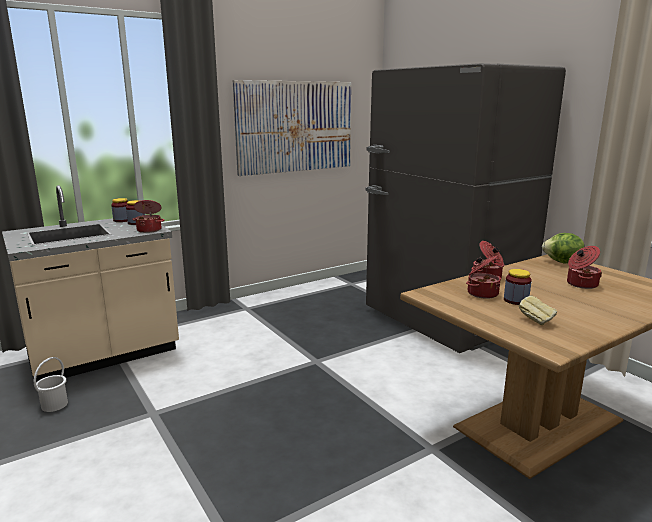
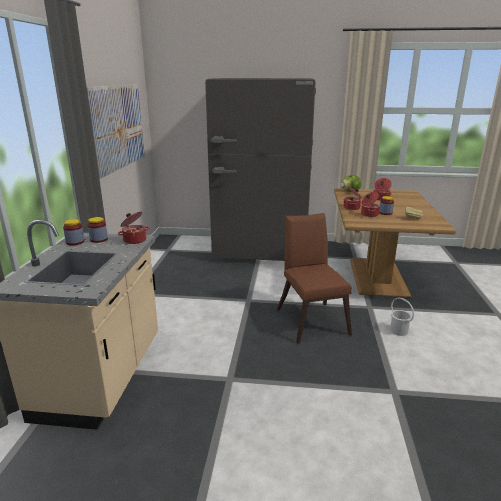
camera: 50 degrees left, 5 degrees up
white bucket [33,357,68,412] -> white bucket moved to [390,298,414,336]
none -> brown chair [277,213,352,344]

